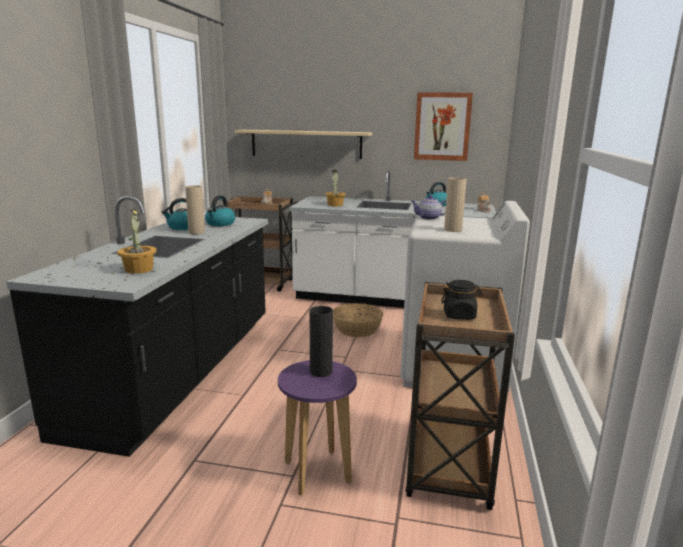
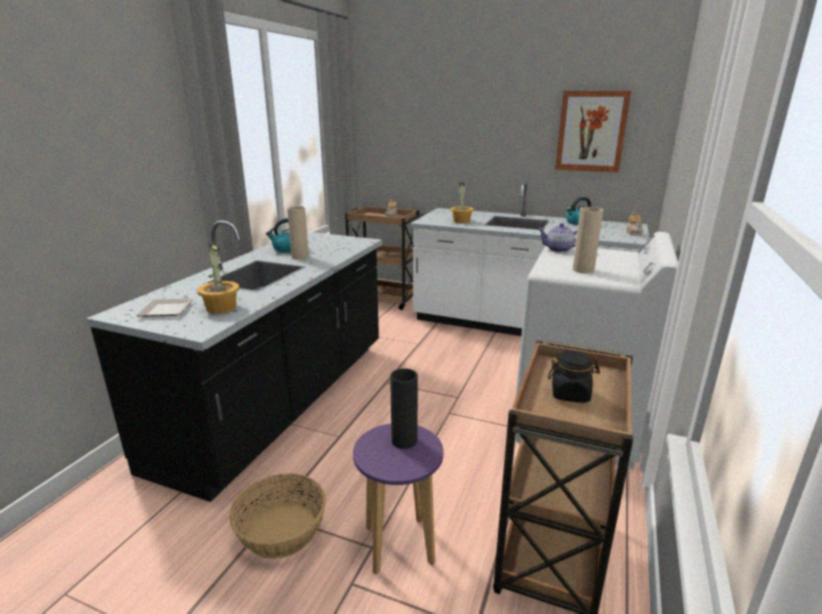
camera: 10 degrees right, 5 degrees up
kettle [205,195,236,226] -> none
beige shelf [235,130,372,159] -> none
basket [333,303,383,337] -> basket moved to [229,474,326,559]
none -> plate [136,299,193,317]

